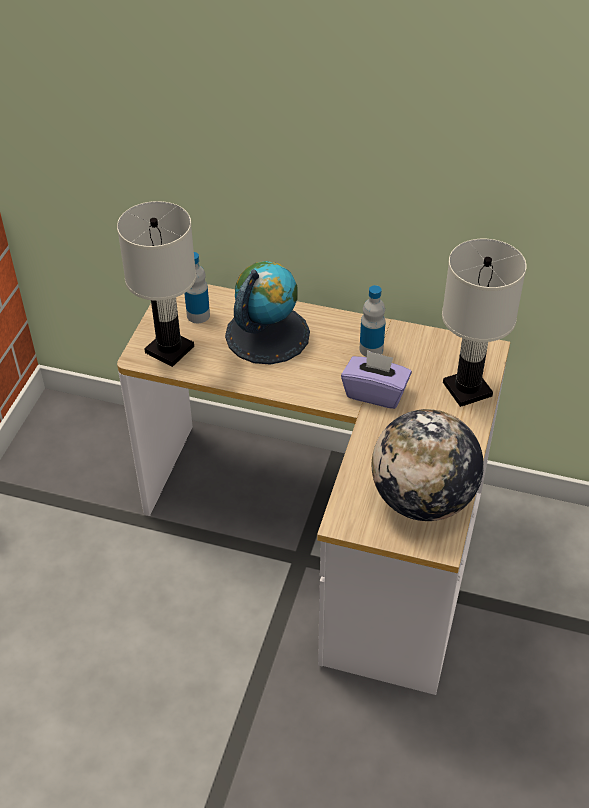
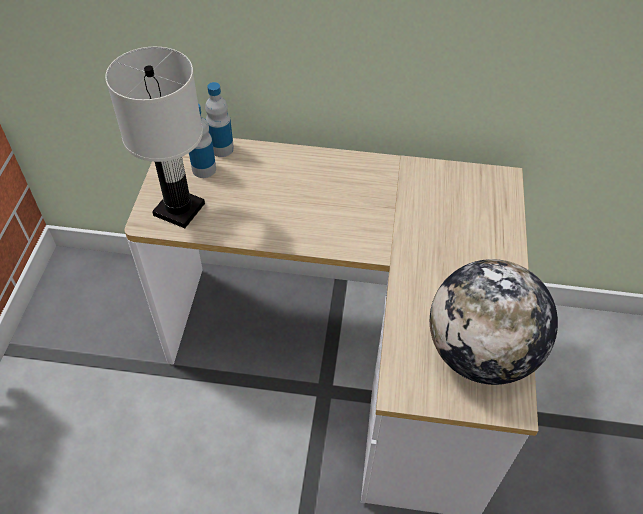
camera: 10 degrees left, 5 degrees up
globe [225,261,310,365] -> none
purple tissue box [341,350,412,409] -> none
bottle [360,285,386,357] -> bottle moved to [205,82,234,157]
white table lamp [442,239,527,407] -> none

